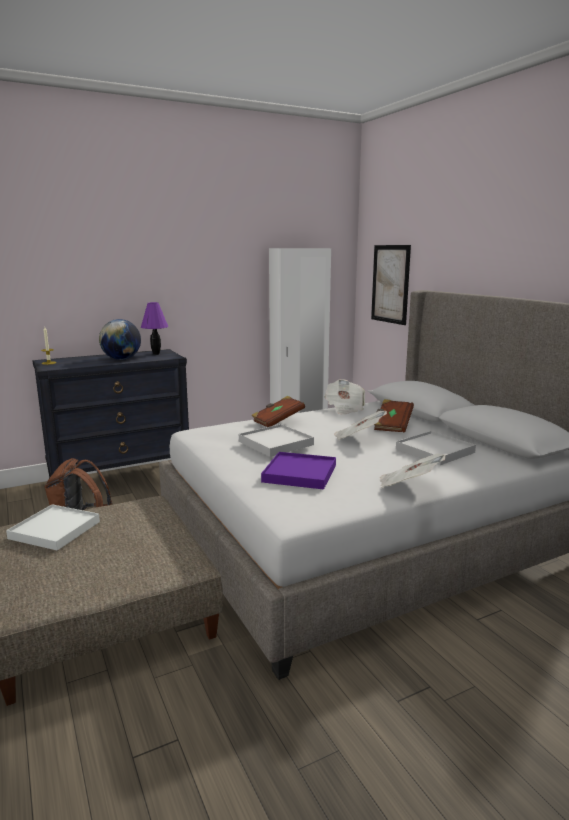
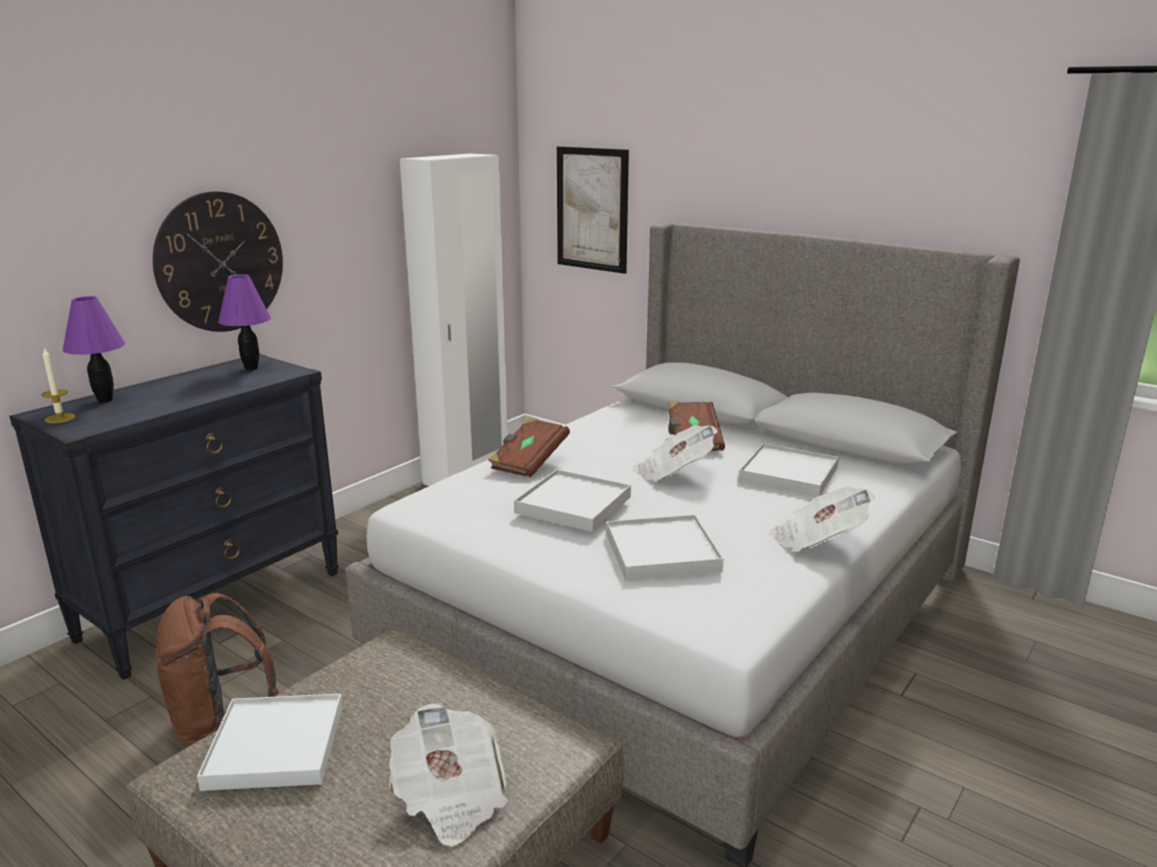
camera: 25 degrees left, 5 degrees up
globe [99,319,141,360] -> none
purple tray [261,452,336,490] -> white tray [606,515,724,581]
newspaper [324,379,365,415] -> newspaper moved to [389,703,508,847]
none -> purple table lamp [63,296,125,403]
none -> wall clock [153,191,283,332]

